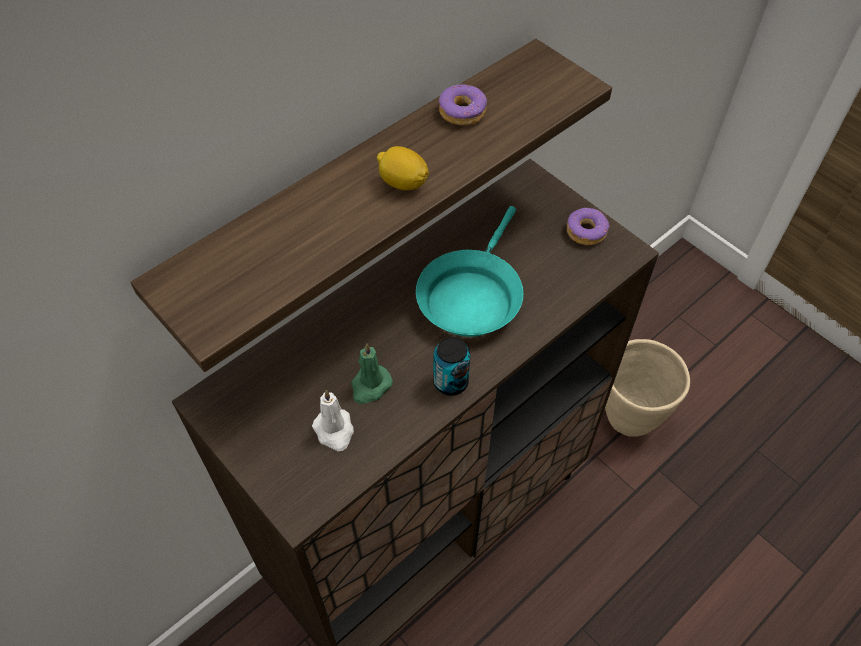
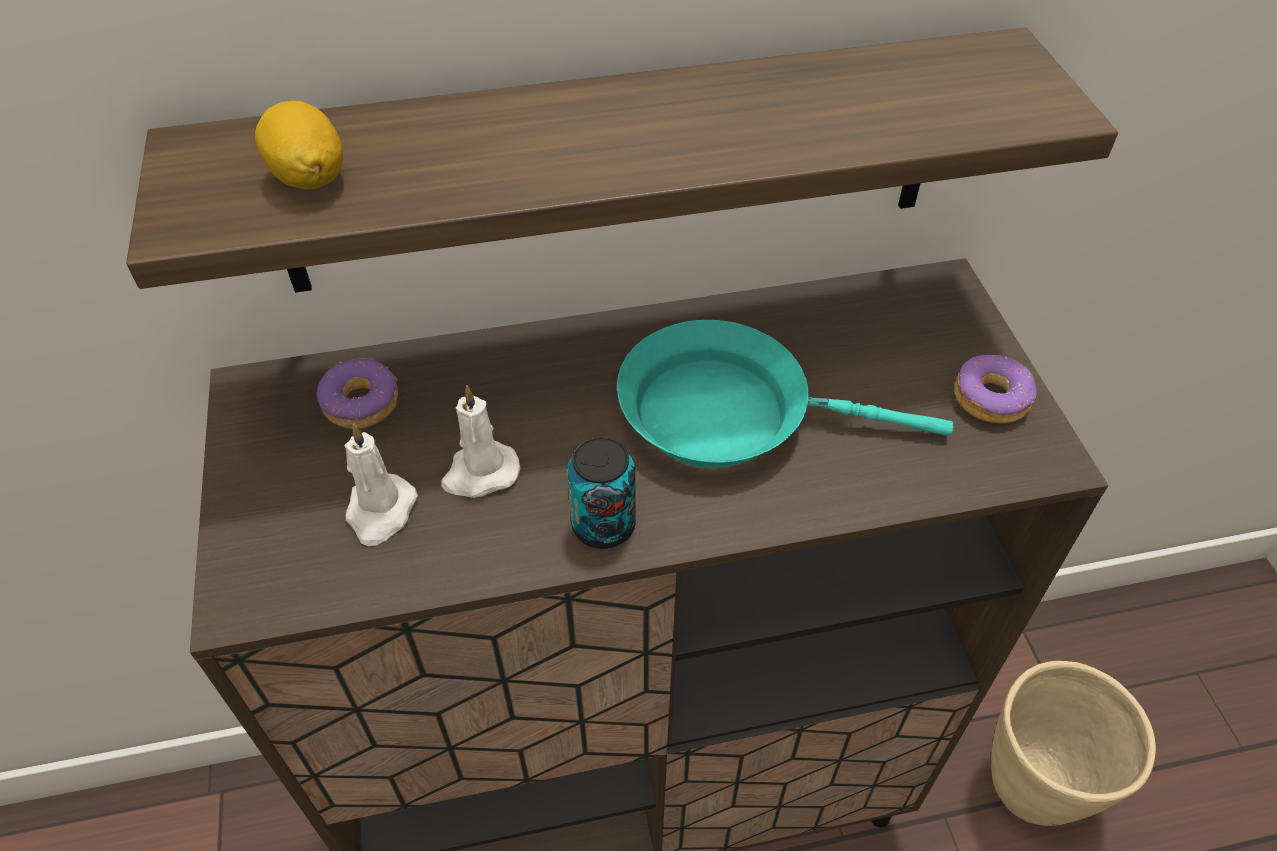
camera: 30 degrees right, 5 degrees down
green candle [351,343,393,404] -> white candle [441,385,520,498]
lemon [377,146,429,191] -> lemon moved to [255,101,343,189]
turquoise frying pan [416,206,523,337] -> turquoise frying pan turned 45 degrees clockwise [617,320,953,468]
donut [439,84,487,125] -> donut moved to [316,359,398,429]

